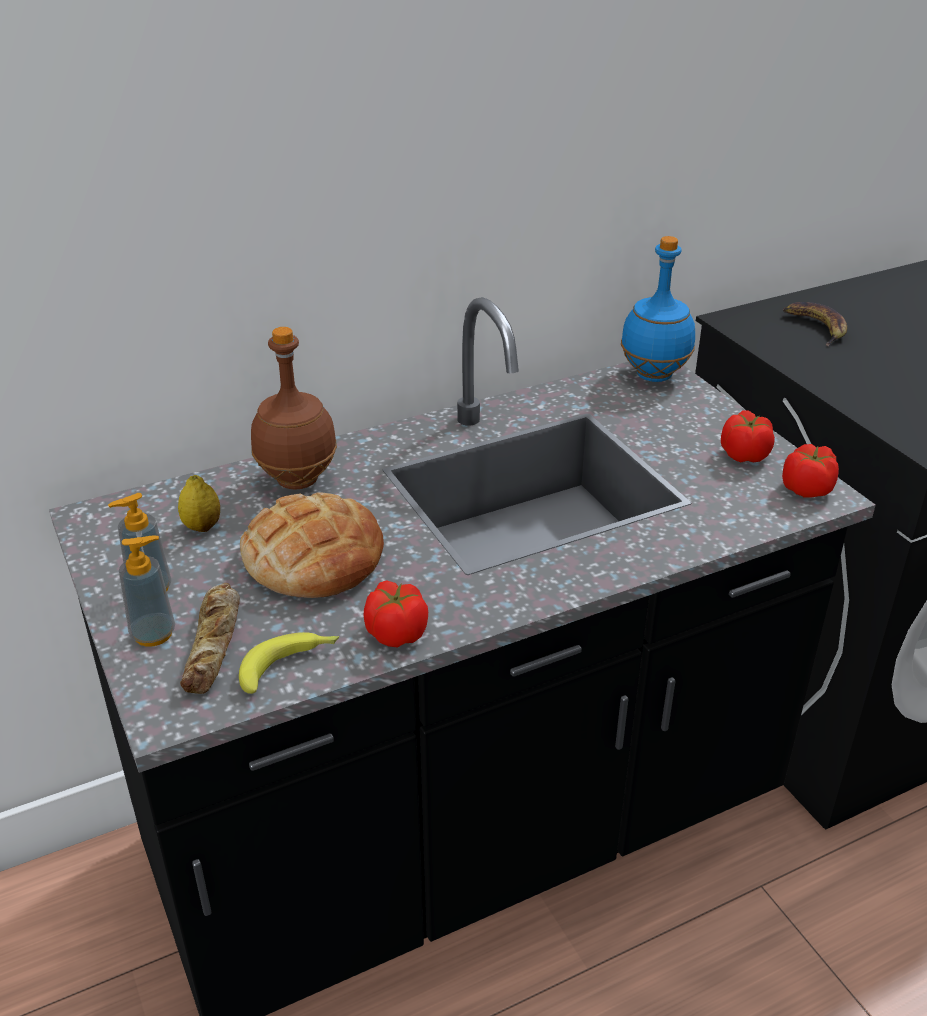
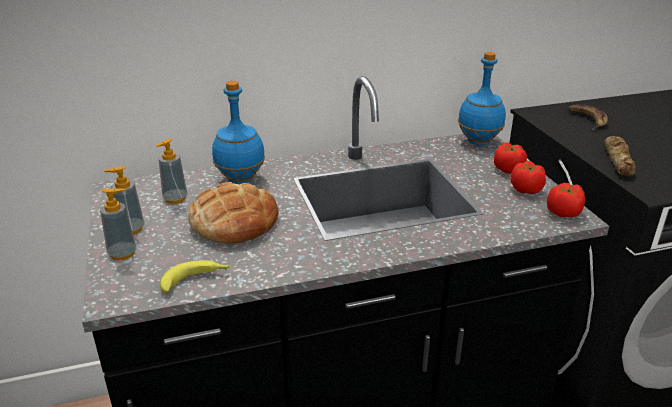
camera: 10 degrees right, 5 degrees down
lemon [178,475,220,532] -> soap dispenser [156,138,188,204]
bread [180,583,240,694] -> bread moved to [604,136,636,176]
brown bottle [251,327,337,490] -> blue bottle [212,81,265,184]
tomato [364,580,428,648] -> tomato moved to [494,142,527,174]

